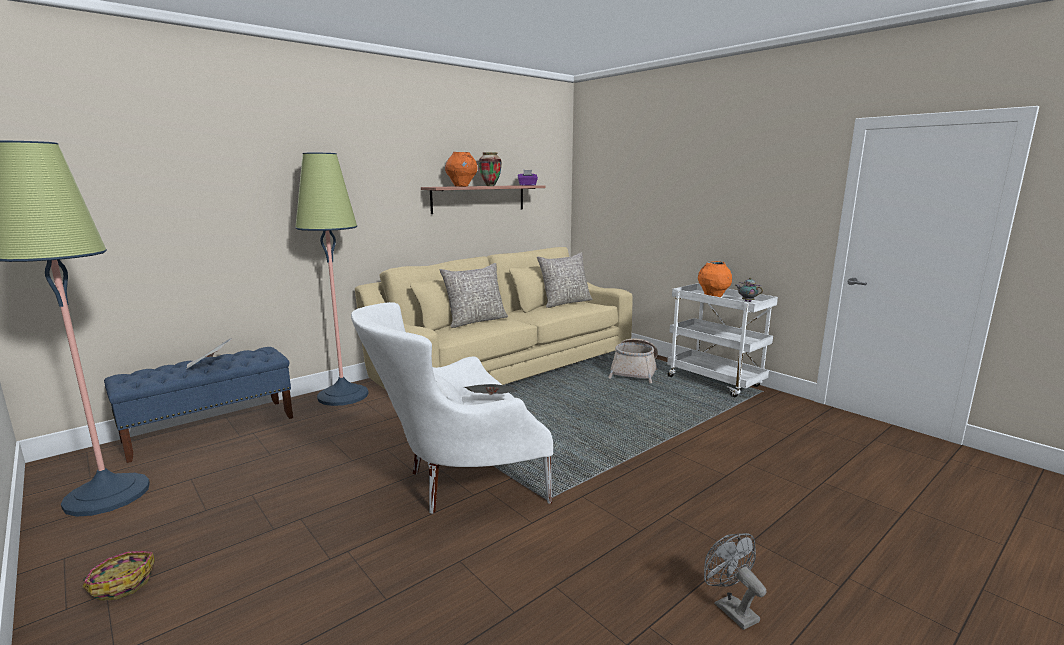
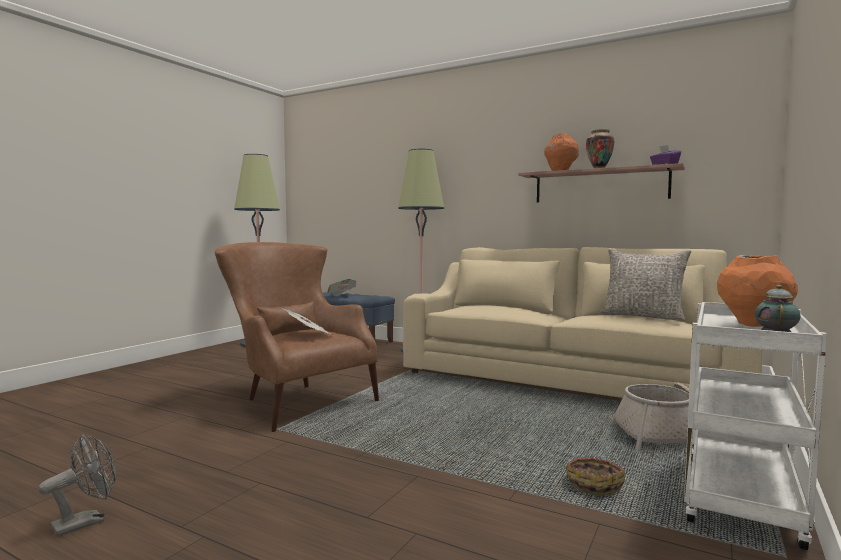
camera: 70 degrees right, 10 degrees down
basket [82,551,155,601] -> basket moved to [566,457,625,496]
white armchair [351,302,553,514] -> brown armchair [215,242,379,432]
grey pillow [440,263,508,328] -> none

